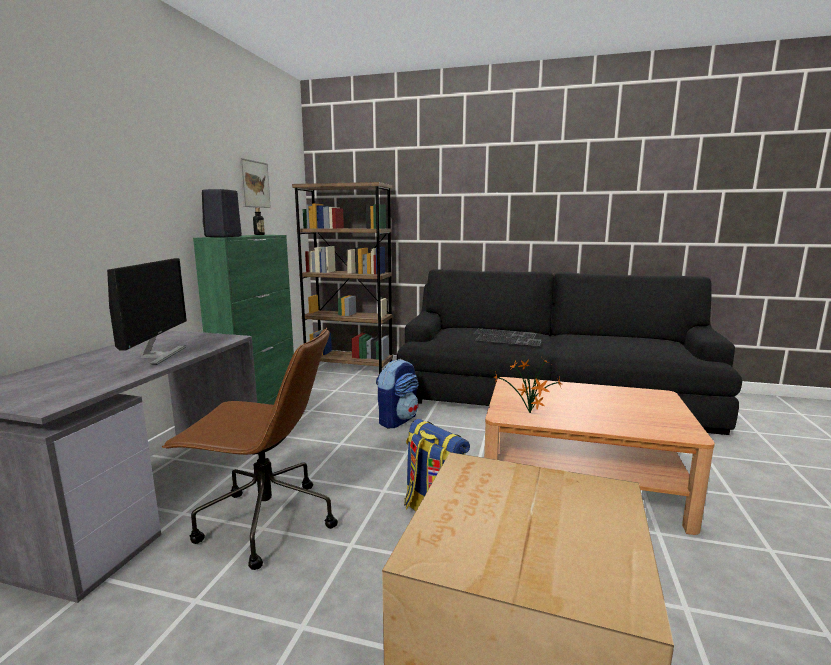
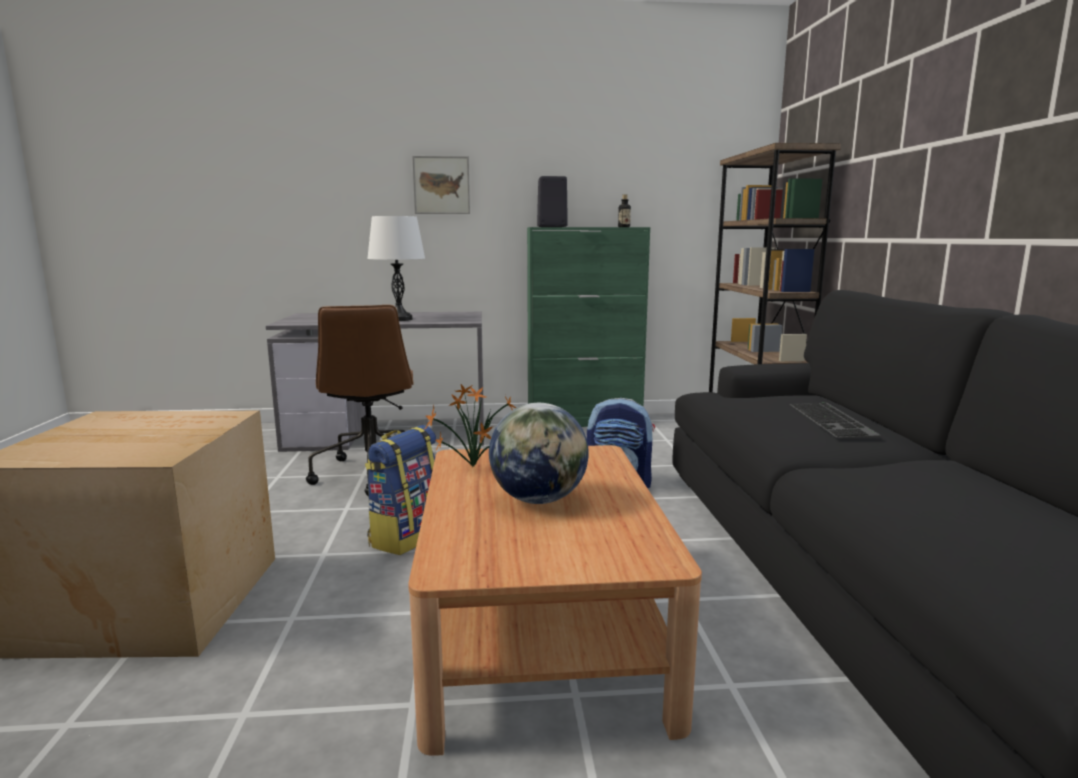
camera: 70 degrees right, 0 degrees up
monitor [107,258,187,365] -> white table lamp [367,216,425,321]
picture [239,158,271,208] -> picture moved to [412,156,470,214]
keyboard [475,335,542,346] -> none
none -> globe [489,403,589,504]

